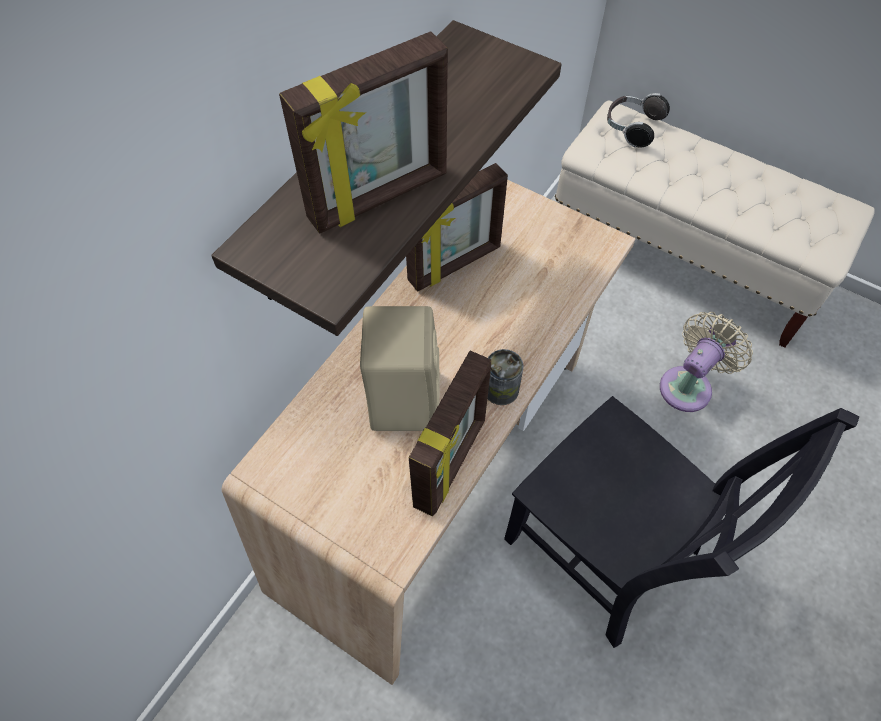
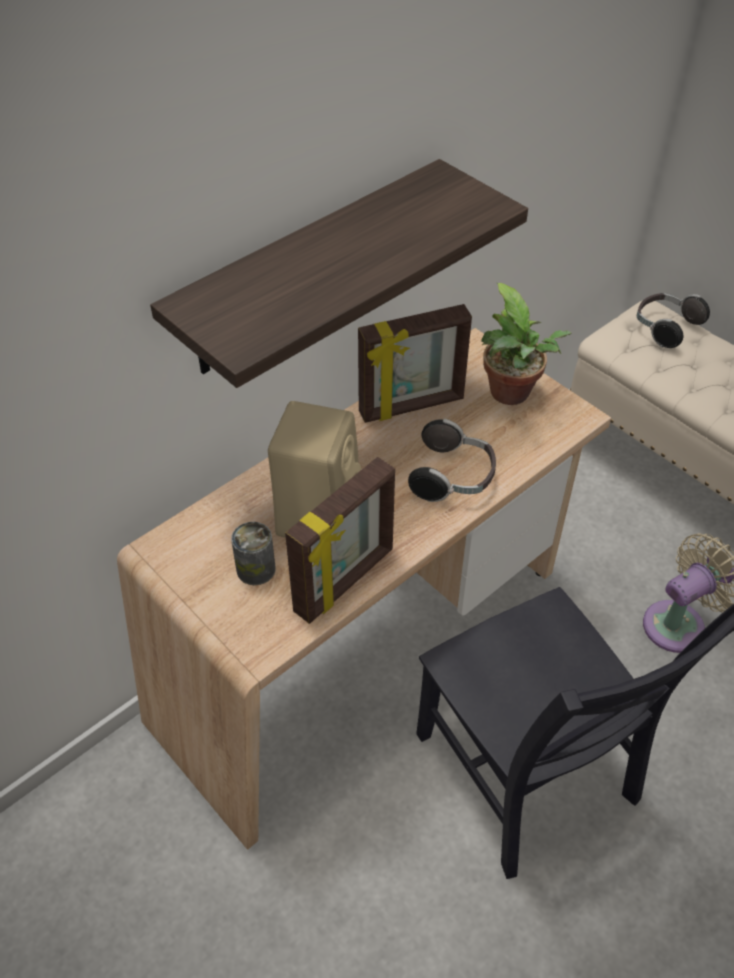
camera: 15 degrees right, 10 degrees down
picture frame [279,32,448,234] -> none
can [487,349,524,405] -> can moved to [231,522,276,585]
none -> headphones [408,419,496,502]
none -> potted plant [481,283,571,405]

